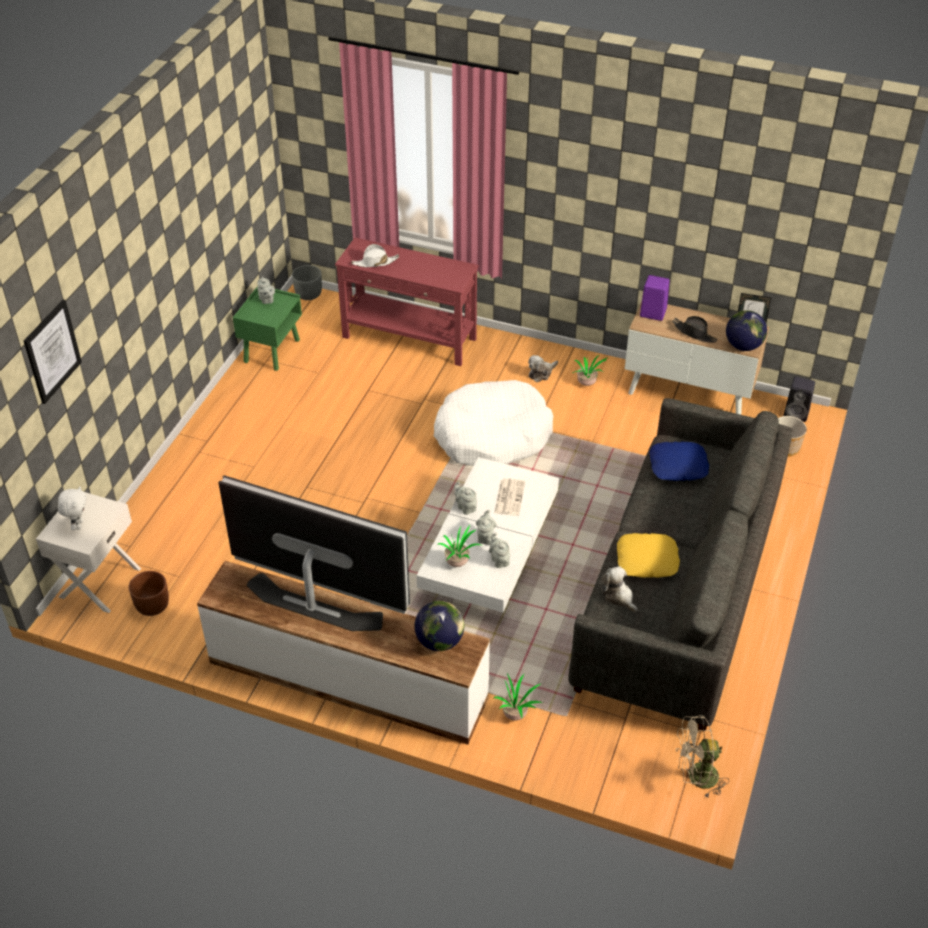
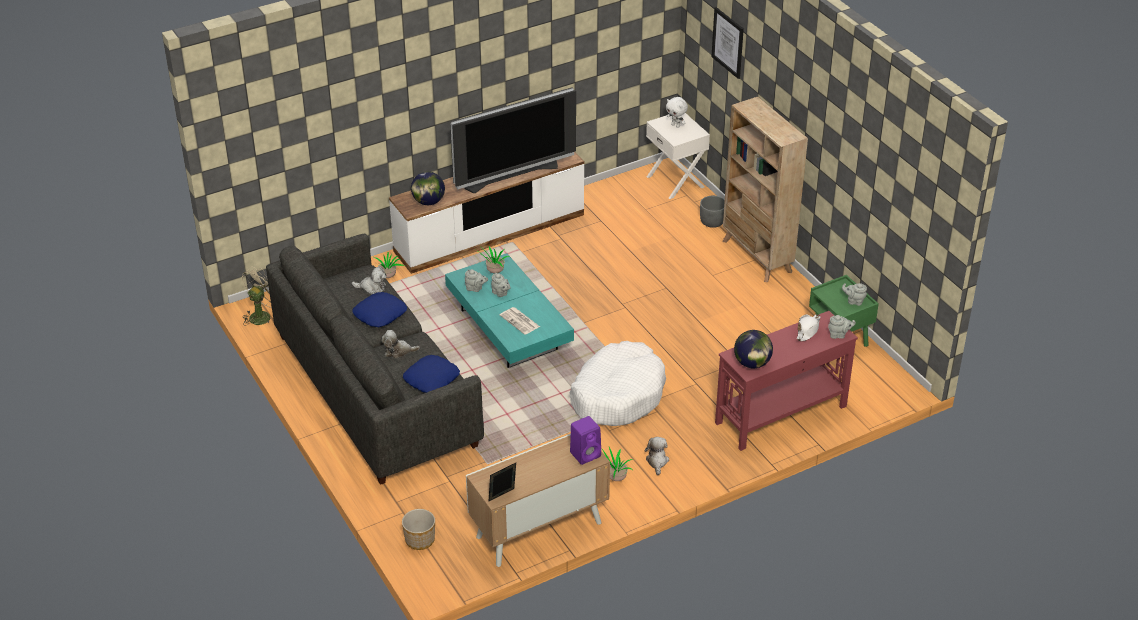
camera: 130 degrees right, 5 degrees down
brown planter [128,571,169,616] -> none
grey planter [292,265,322,300] -> grey planter moved to [700,196,725,228]
white coffee table [417,457,559,612] -> turquoise coffee table [445,253,574,368]
grey teapot [454,481,477,515] -> grey teapot moved to [828,315,856,339]
yellow pillow [617,533,680,578] -> blue pillow [352,292,407,327]
black hat [672,316,718,343] -> none
globe [726,310,767,351] -> globe moved to [734,330,773,368]
black speaker [784,377,815,422] -> none
none -> plush toy [381,330,420,358]
none -> beige bookcase [723,97,808,282]

